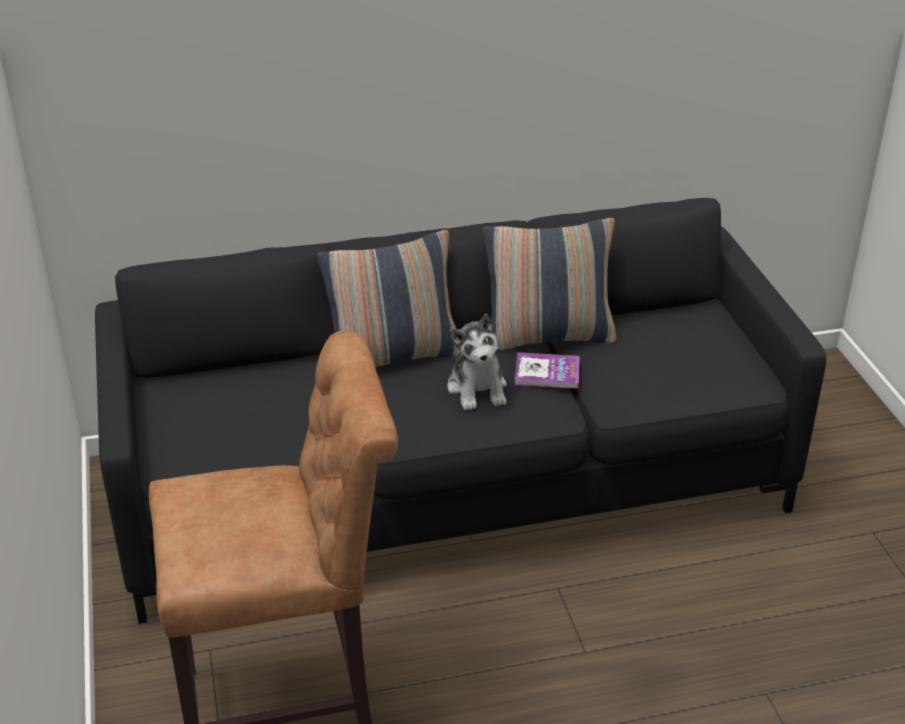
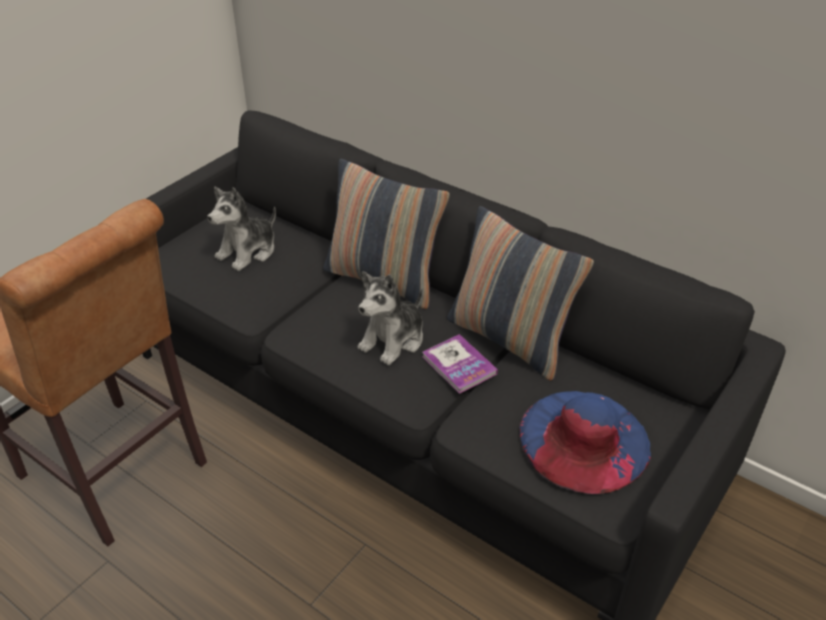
camera: 50 degrees right, 5 degrees up
none -> plush toy [208,187,276,271]
none -> blue hat [519,391,651,494]

